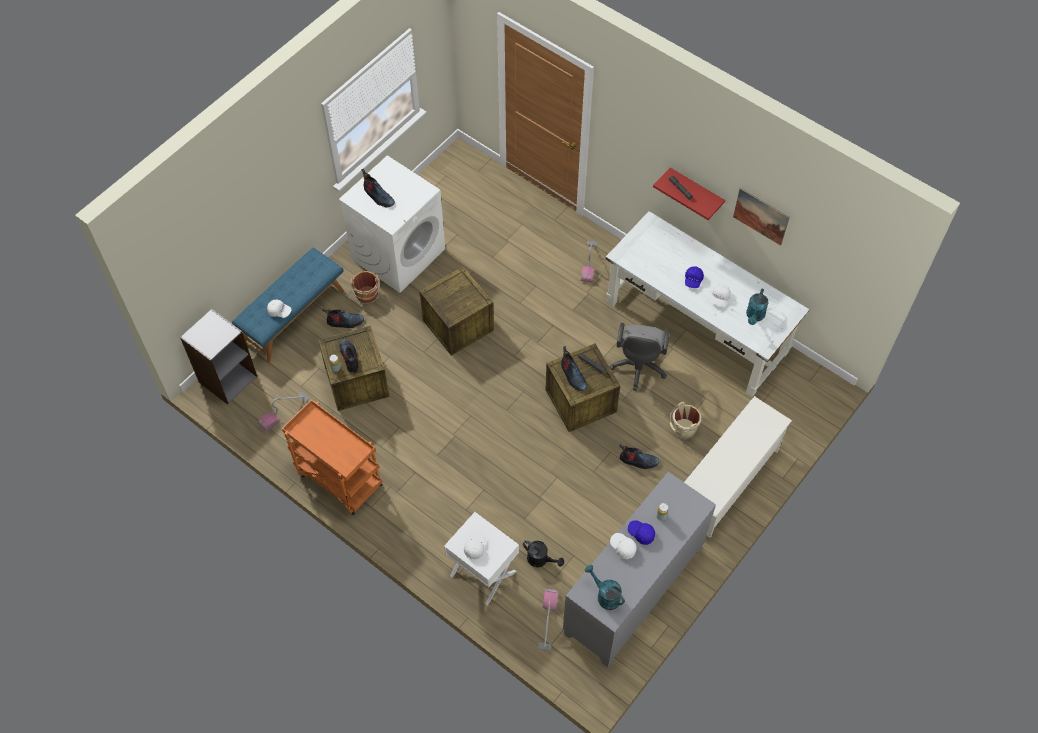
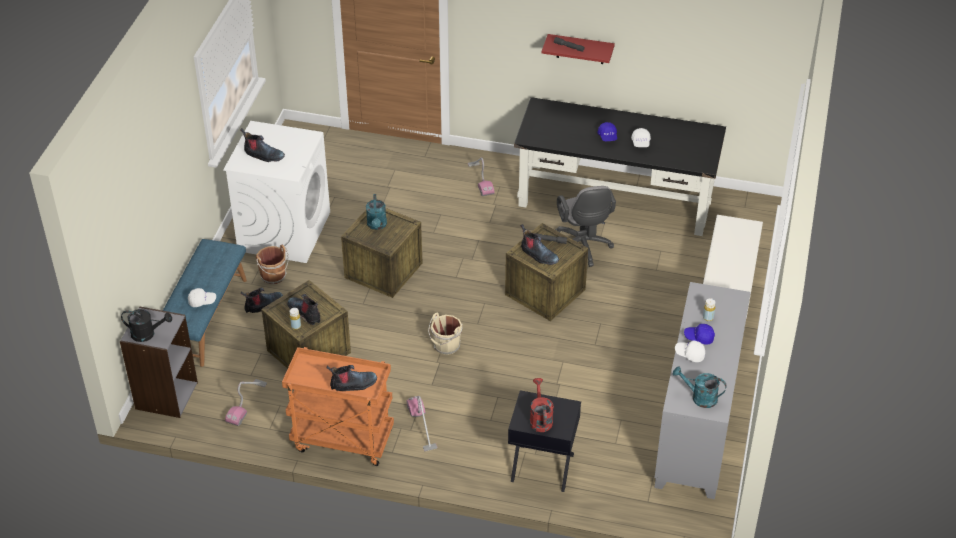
camera: 25 degrees left, 15 degrees down
white nightstand [444,512,519,605] -> black nightstand [508,390,581,492]
white cap [464,532,486,560] -> red watering can [530,378,554,432]
black watering can [523,540,564,567] -> black watering can moved to [121,309,172,342]
vacuum cleaner [538,589,558,650] -> vacuum cleaner moved to [406,396,437,451]
white desk [606,211,810,397] -> black desk [514,97,726,236]
boot [620,444,659,469] -> boot moved to [327,365,377,391]
beige bucket [670,402,702,440] -> beige bucket moved to [428,313,463,355]
picture [733,188,790,246] -> none
turquoise watering can [746,288,768,325] -> turquoise watering can moved to [366,194,387,230]

